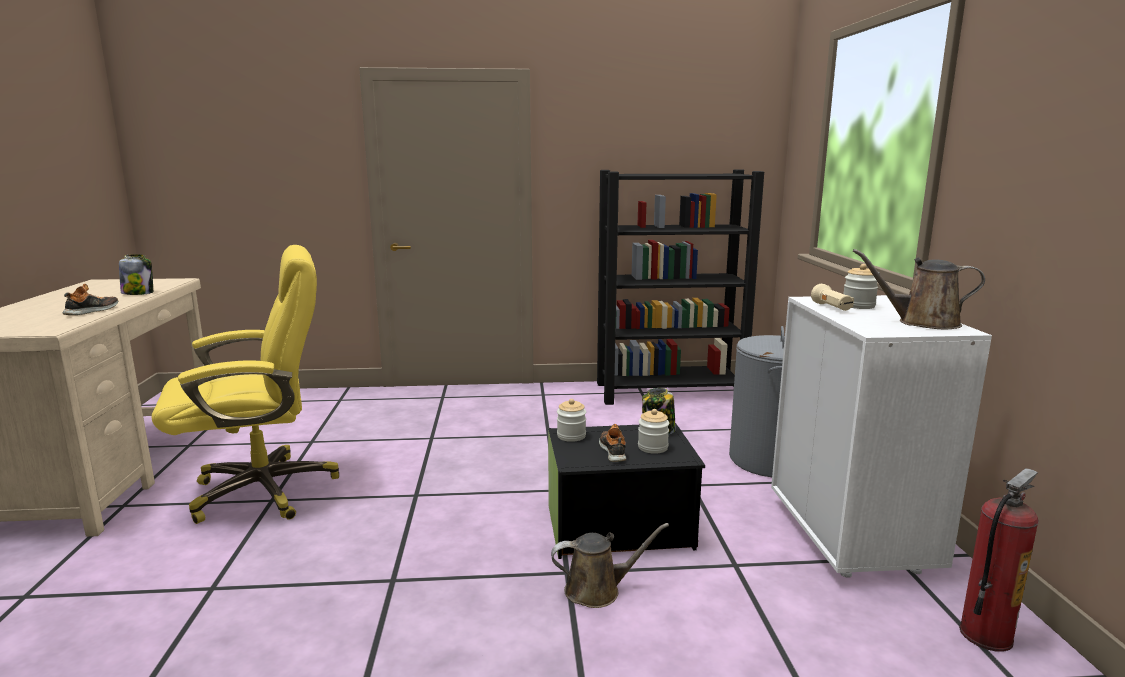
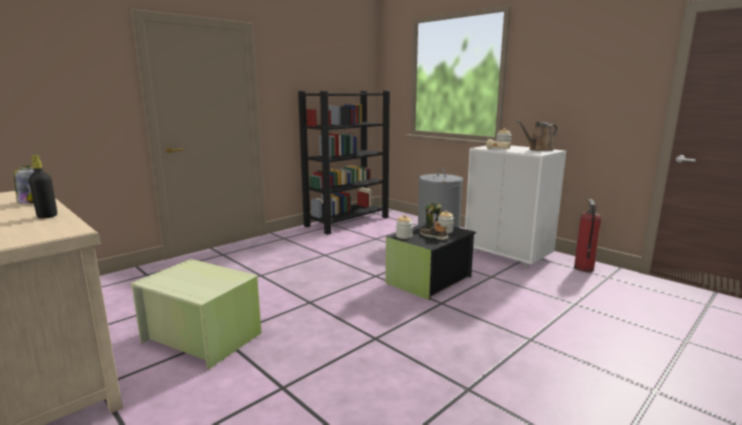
camera: 40 degrees left, 0 degrees up
shoe [63,284,118,315] -> black bottle [29,155,57,218]
yellow office chair [152,245,339,524] -> green storage box [130,259,262,370]
brown watering can [551,523,669,608] -> none

